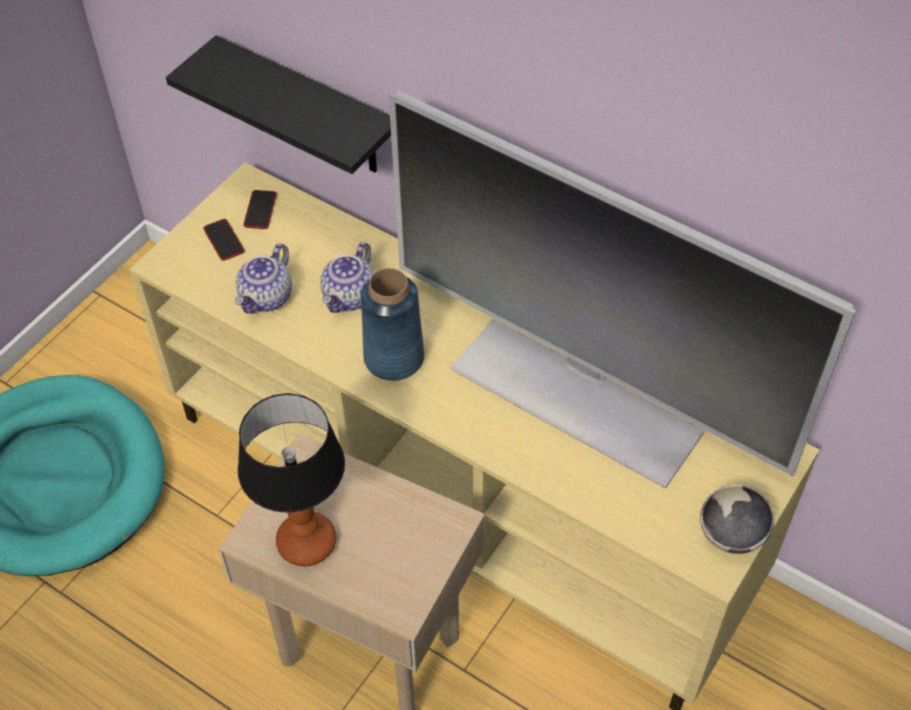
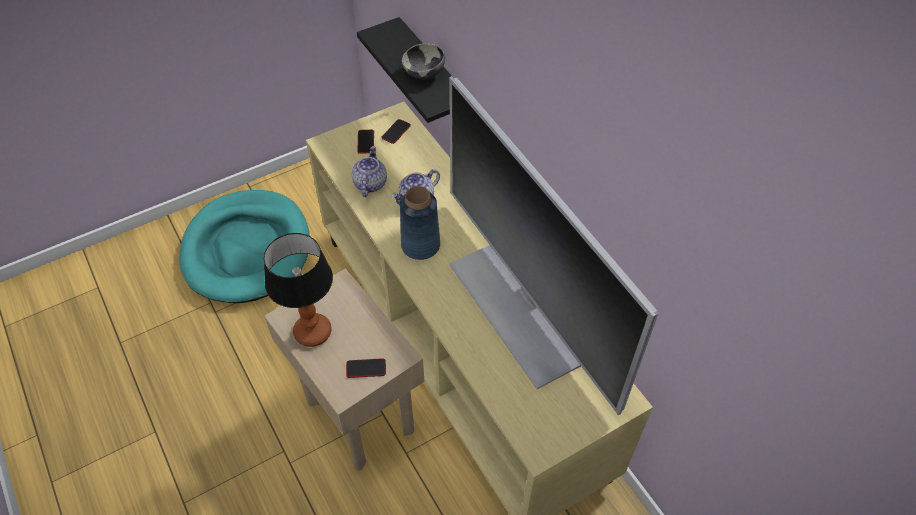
camera: 25 degrees right, 0 degrees up
teapot [235,243,292,314] -> teapot turned 135 degrees clockwise [352,146,387,197]
bowl [700,485,775,554] -> bowl moved to [402,43,445,79]
none -> phone [346,358,386,378]

